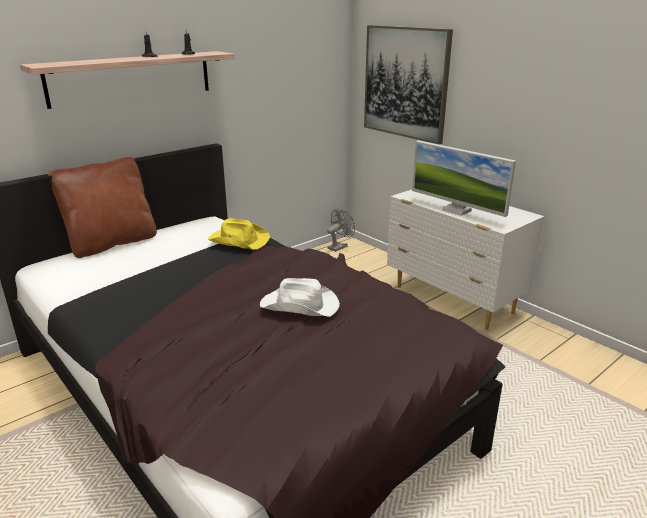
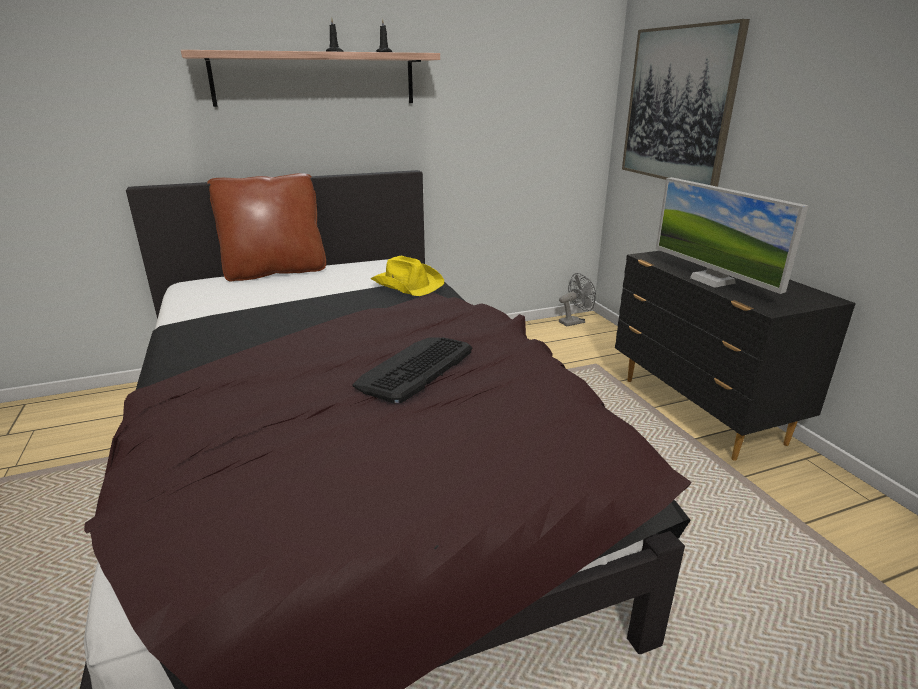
camera: 20 degrees right, 0 degrees up
white hat [260,278,340,317] -> keyboard [353,337,472,403]
white dresser [387,190,544,330] -> black dresser [615,251,856,461]

